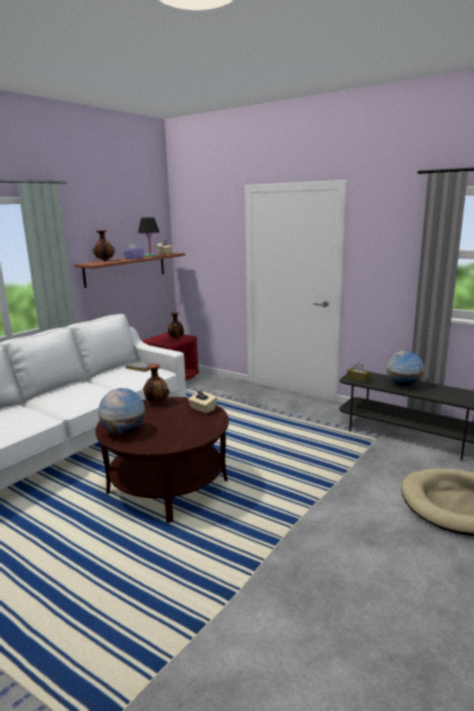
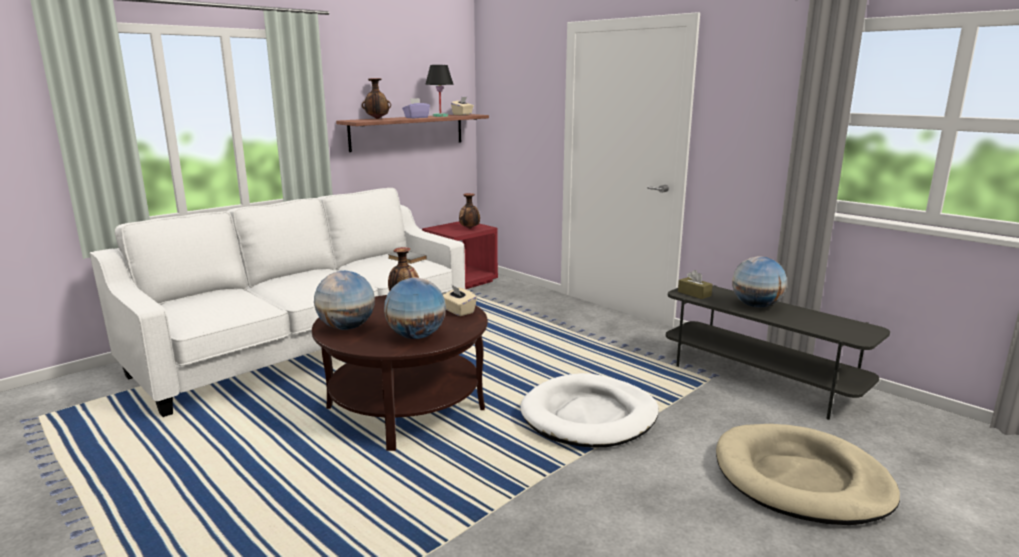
camera: 10 degrees right, 0 degrees up
none -> globe [384,278,446,339]
none -> white dog bed [520,373,659,448]

